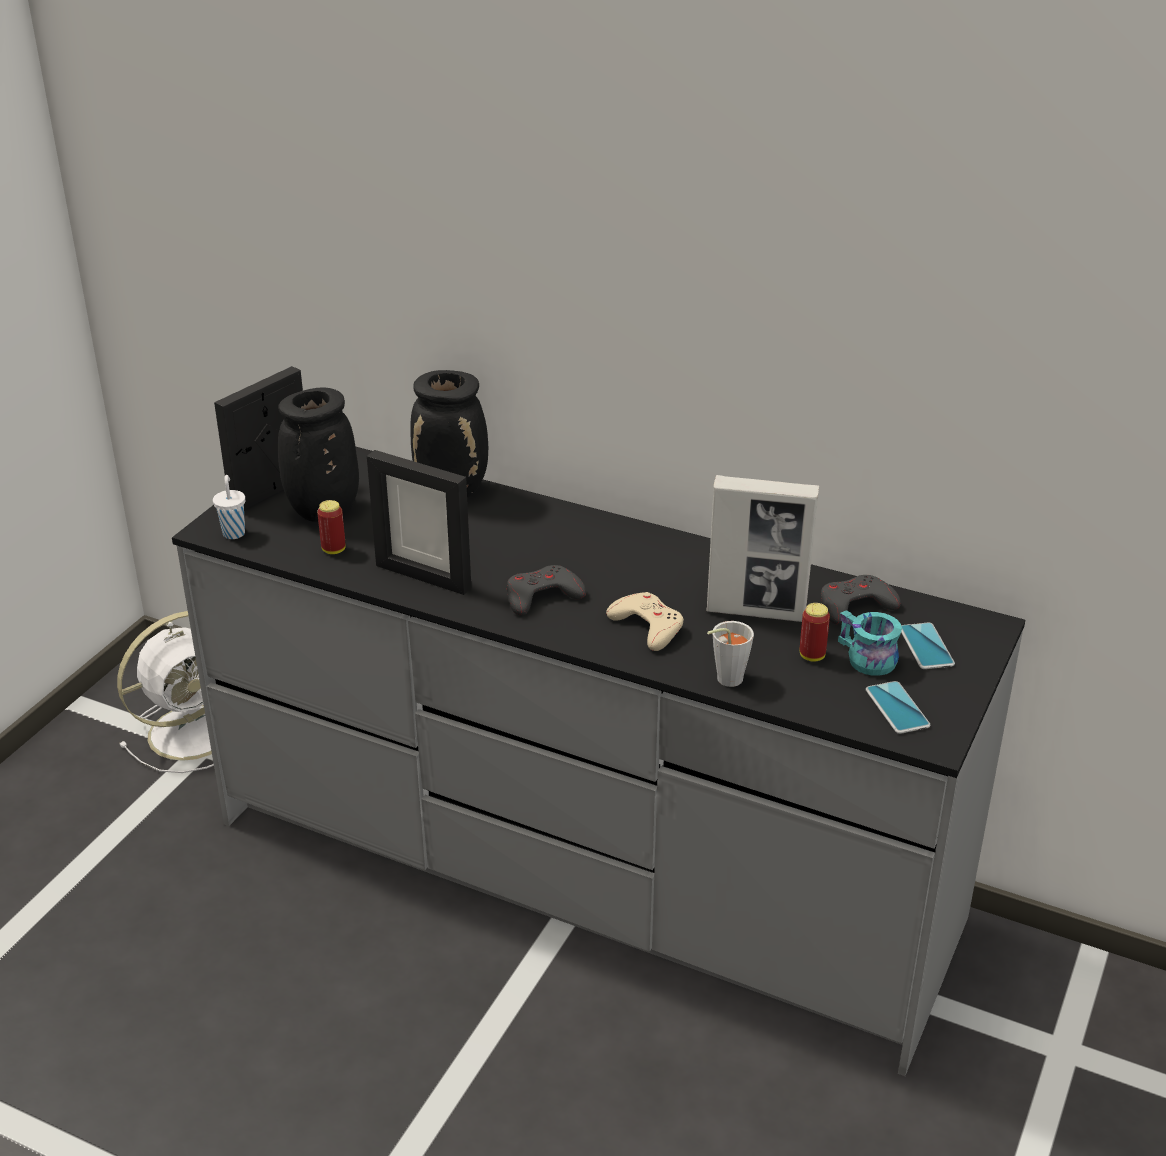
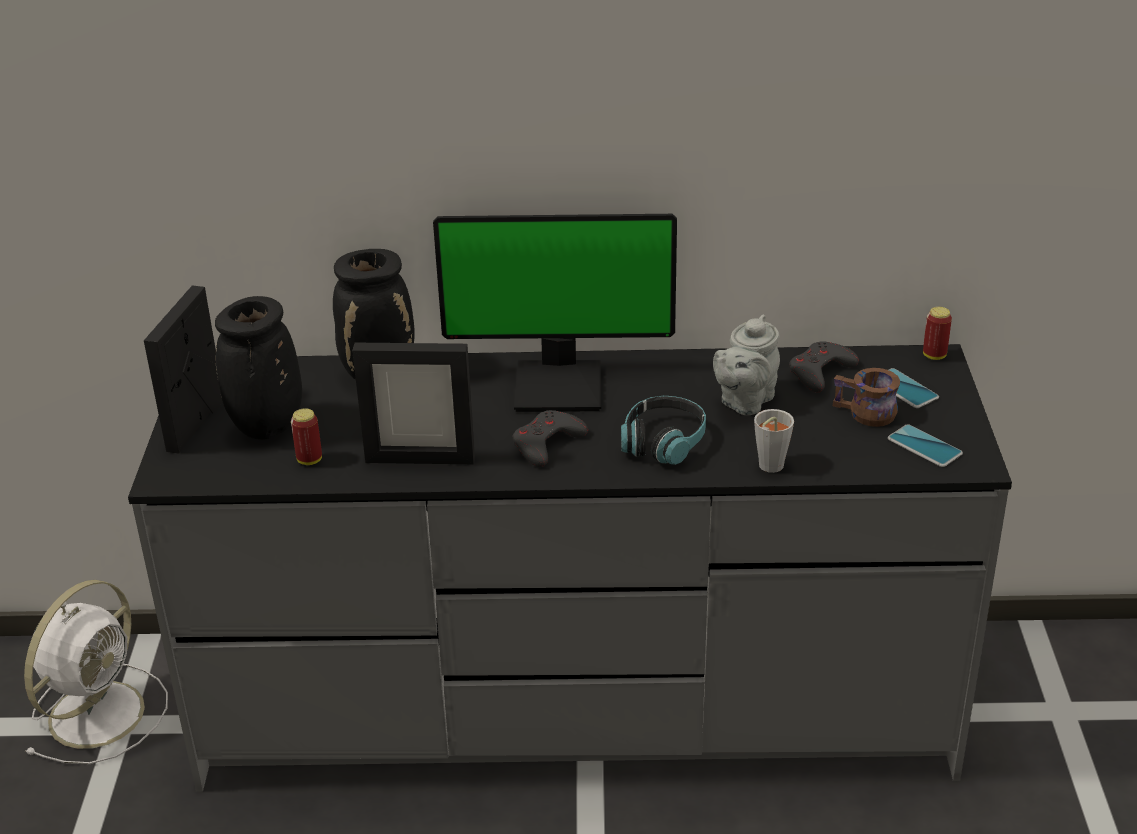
camera: 25 degrees left, 0 degrees up
white cup [213,475,245,539] -> none
beige game controller [606,592,684,651] -> headphones [621,396,706,465]
picture frame [706,475,819,622] -> grey teapot [713,315,780,415]
can [800,603,830,661] -> can moved to [923,307,952,360]
turquoise mug [838,610,902,676] -> brown mug [833,368,900,427]
none -> monitor [433,214,677,412]

